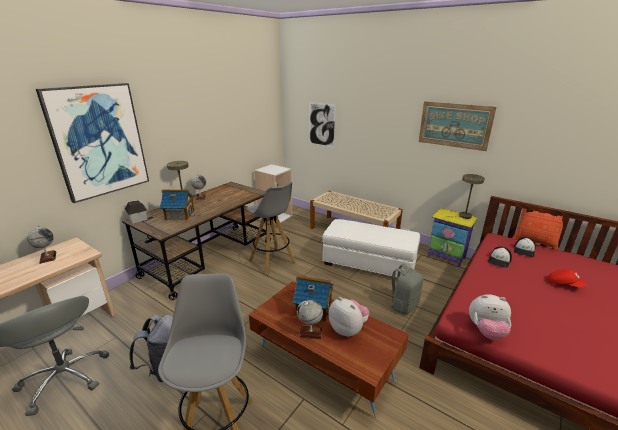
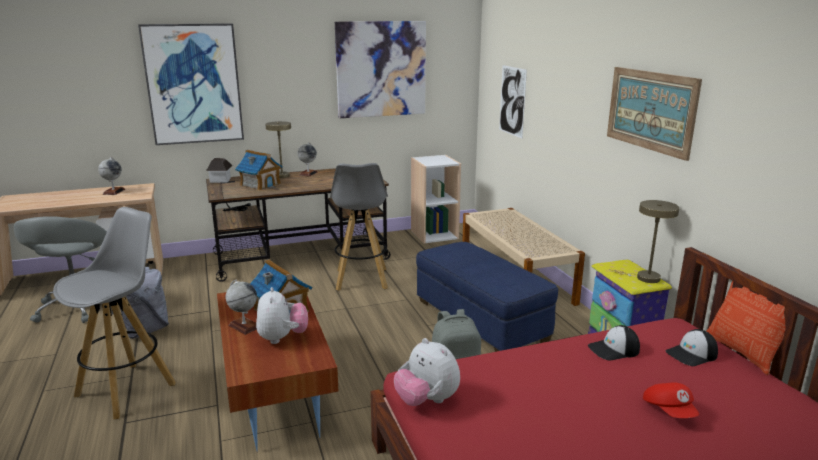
camera: 35 degrees right, 5 degrees down
white ottoman [323,219,420,277] -> blue ottoman [416,242,558,352]
none -> picture [335,21,426,118]

